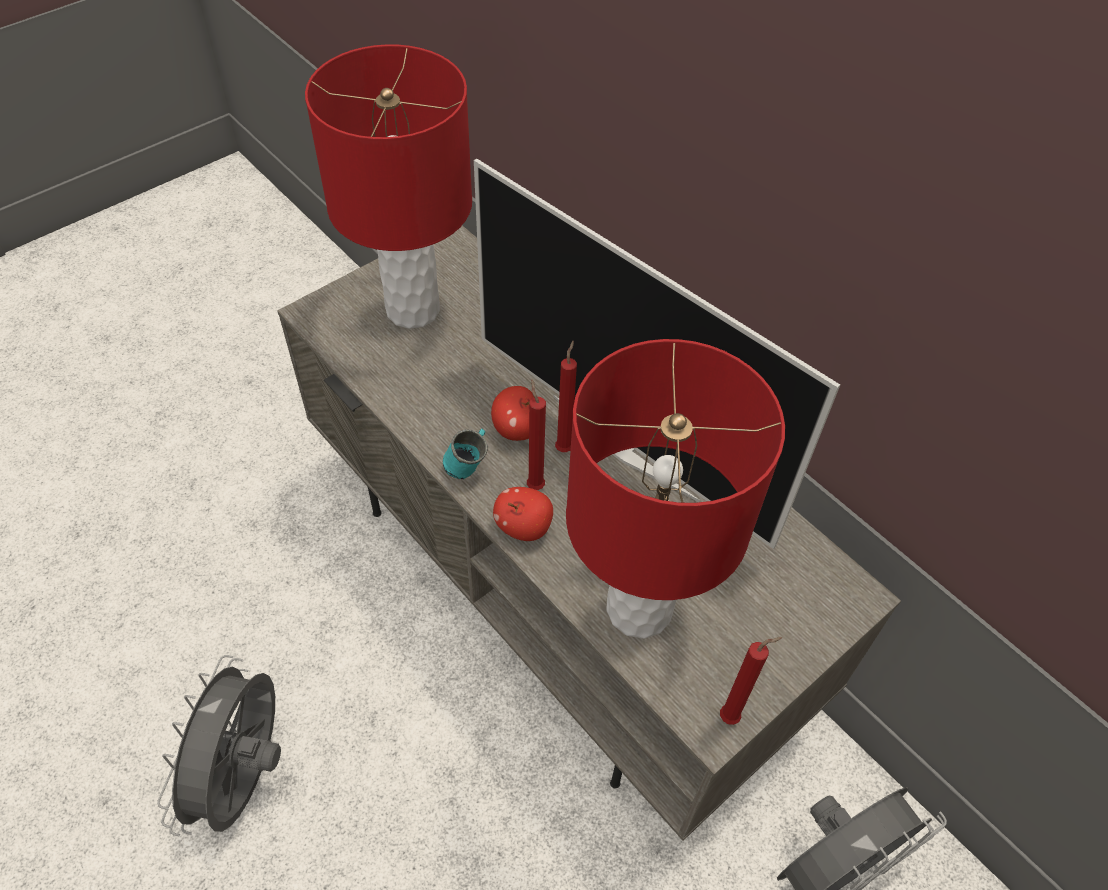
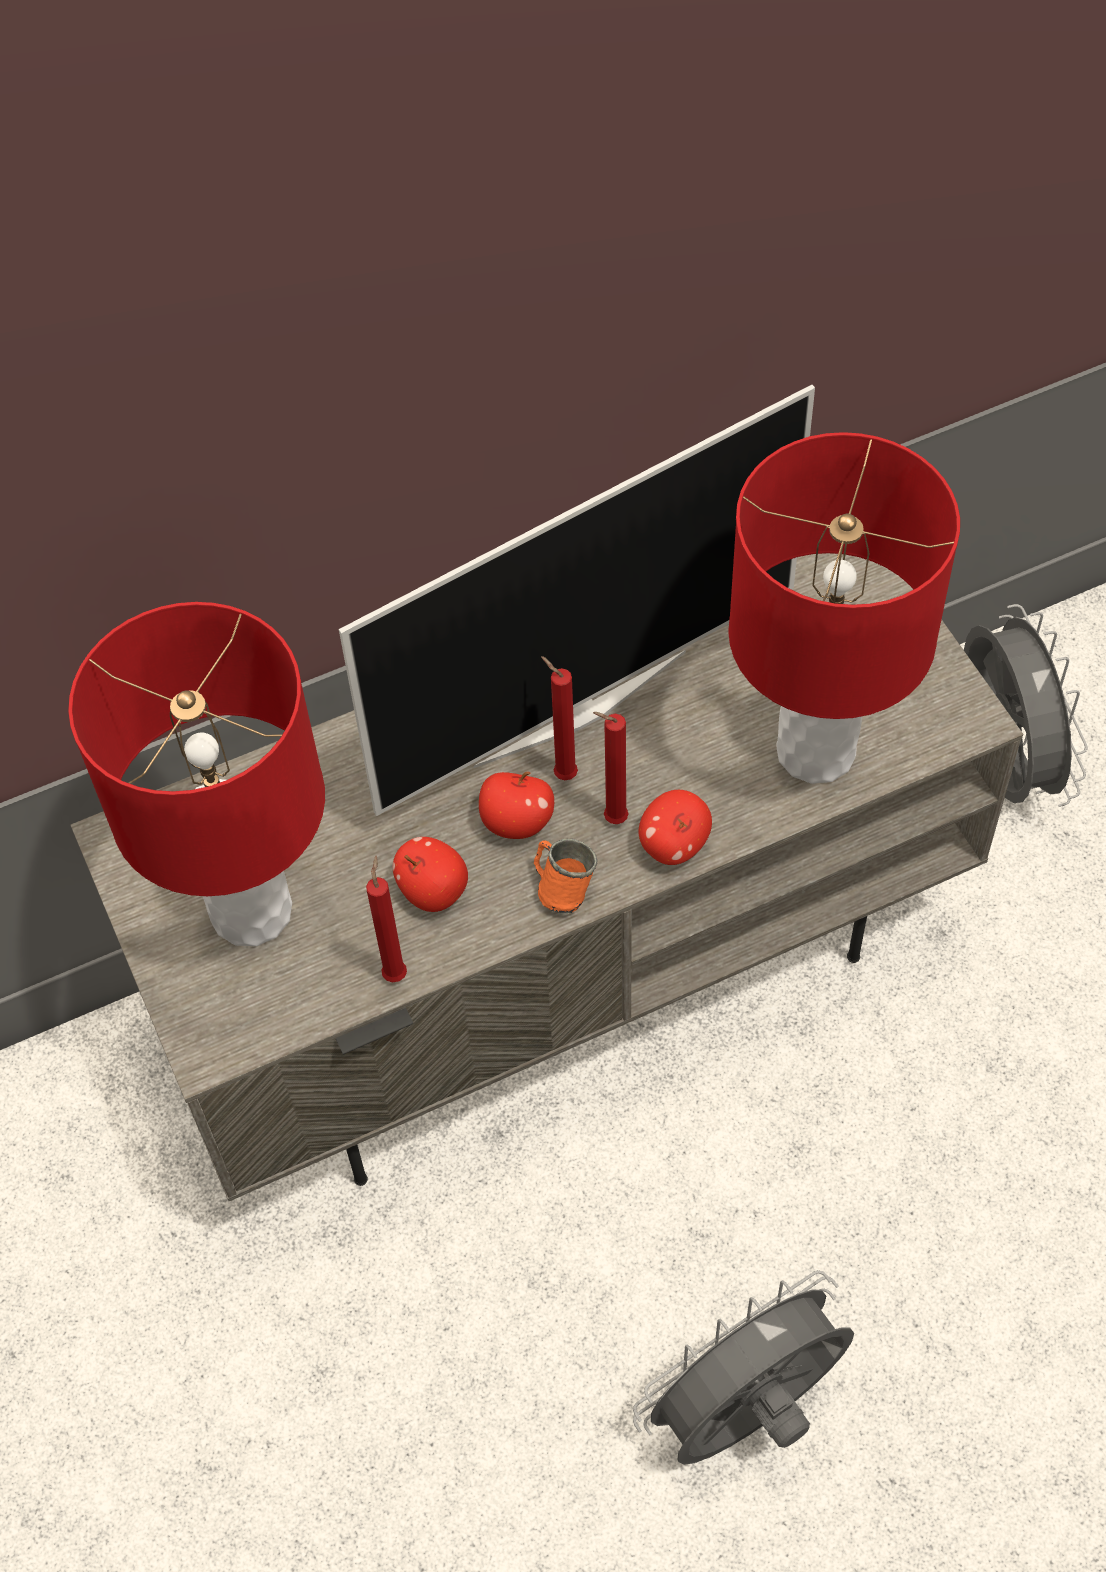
camera: 70 degrees left, 5 degrees up
grey fan [157,655,281,837] -> grey fan turned 120 degrees clockwise [633,1270,854,1465]
turquoise mug [443,429,488,479] -> orange mug [534,839,597,914]
red candle [720,637,783,725] -> red candle moved to [366,856,407,982]
none -> apple [393,837,468,912]

